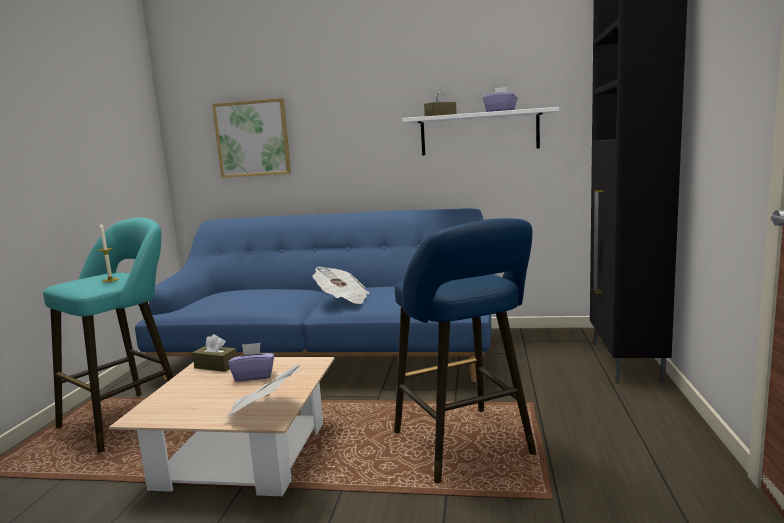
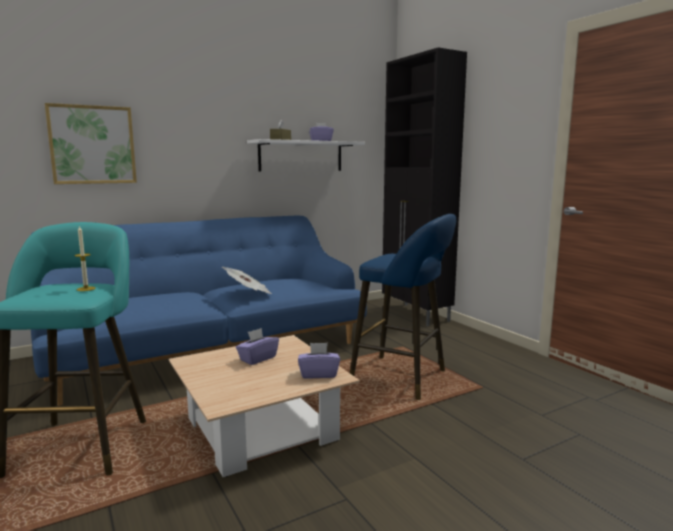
camera: 40 degrees left, 0 degrees up
brown tissue box [192,334,237,372] -> none
newspaper [225,364,301,418] -> purple tissue box [298,343,340,379]

